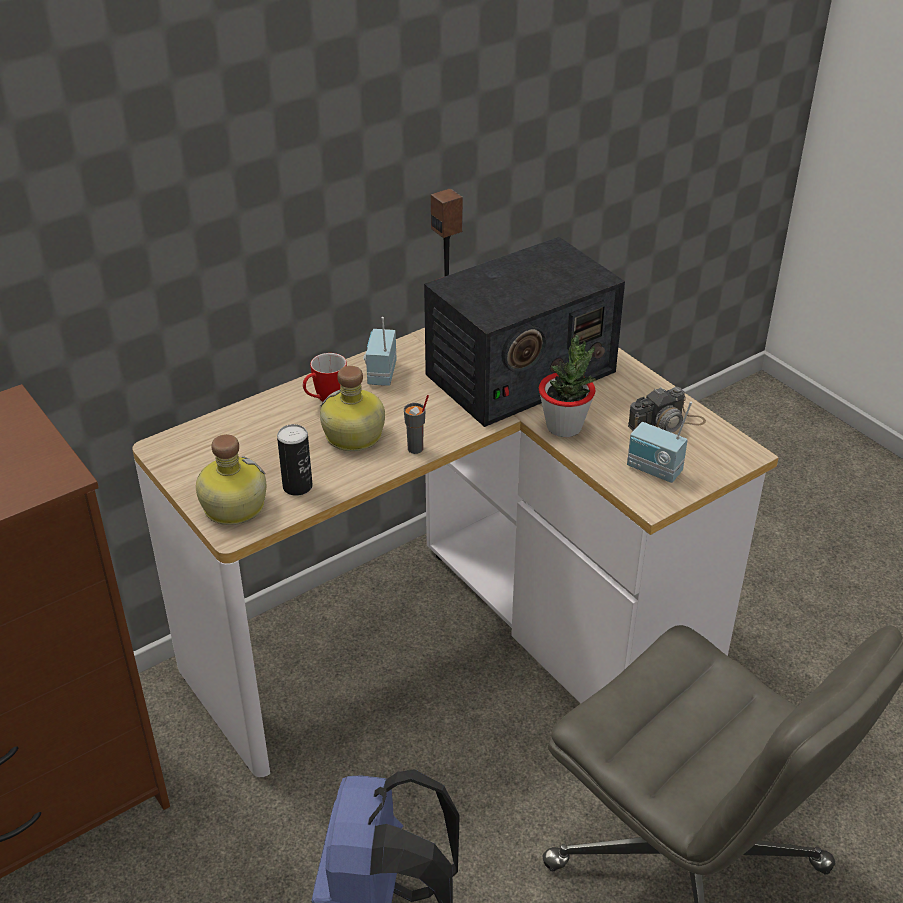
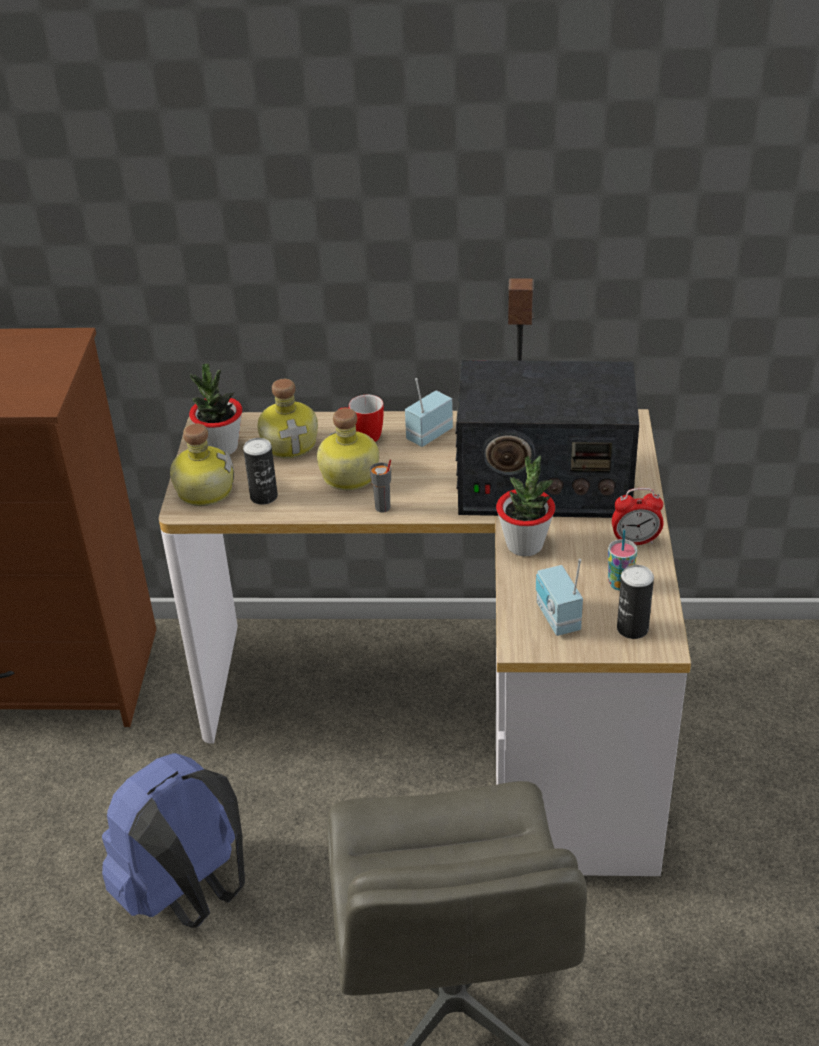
camera: 40 degrees right, 0 degrees up
camera [628,387,706,433] -> cup [608,530,637,590]
none -> potted plant [189,363,242,455]
none -> bottle [257,379,318,459]
none -> alarm clock [612,488,664,545]
none -> can [617,565,654,639]

